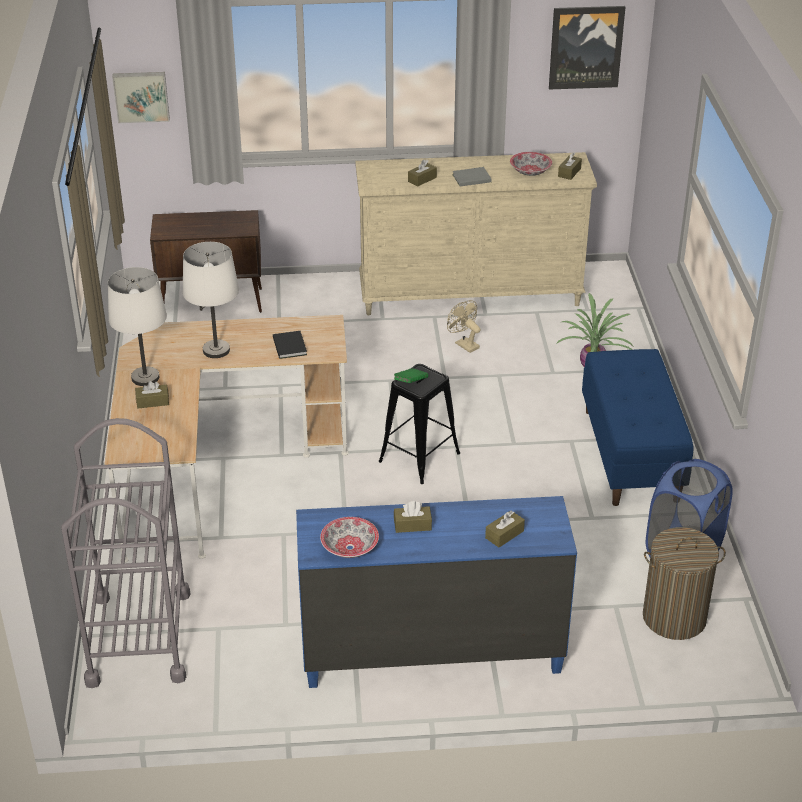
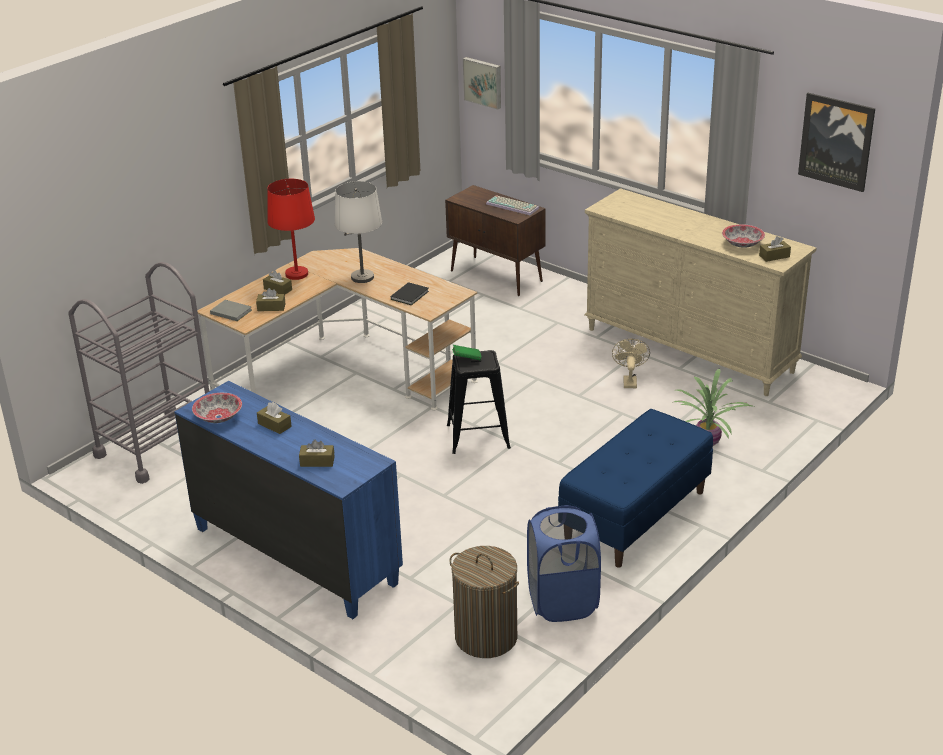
camera: 45 degrees right, 5 degrees down
white table lamp [108,267,167,386] -> red table lamp [267,179,315,280]
brown tissue box [408,159,437,186] -> brown tissue box moved to [256,288,286,311]
grey book [452,167,492,186] -> grey book moved to [210,300,252,321]
none -> keyboard [486,195,539,215]

